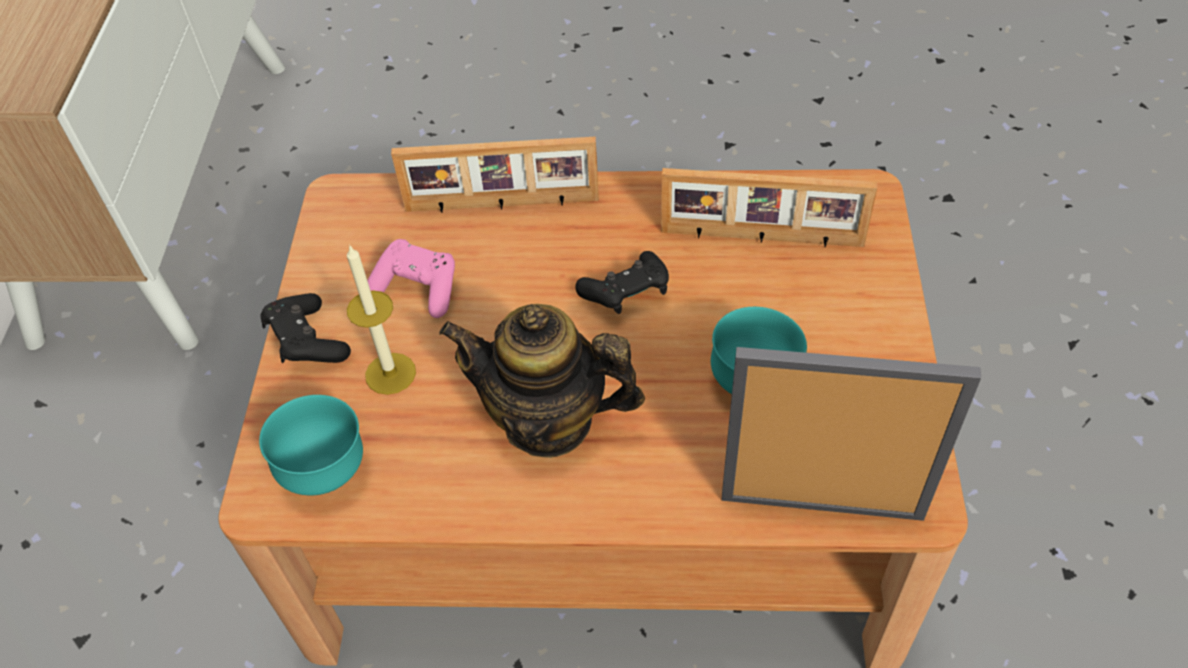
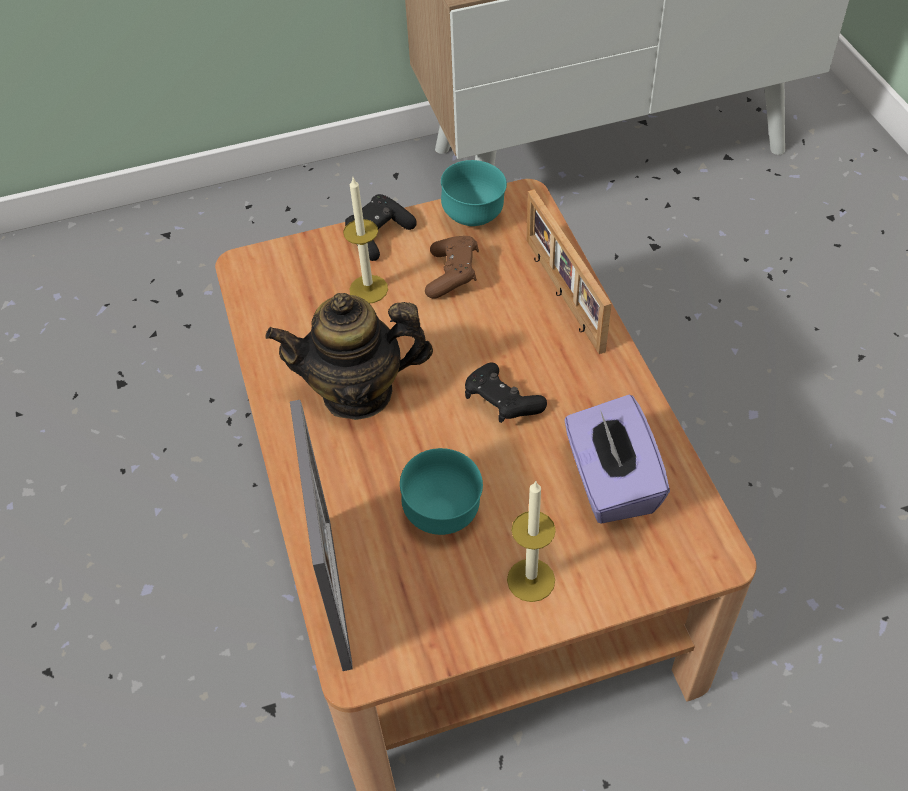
camera: 70 degrees right, 0 degrees up
turquoise bowl [259,395,363,495] -> turquoise bowl moved to [441,160,507,226]
pink game controller [367,239,455,318] -> brown game controller [425,236,479,299]
teapot [439,304,645,458] -> teapot turned 90 degrees counterclockwise [265,293,433,420]
picture frame [661,168,877,247] -> purple tissue box [564,394,670,524]
none -> candle [507,480,556,602]

